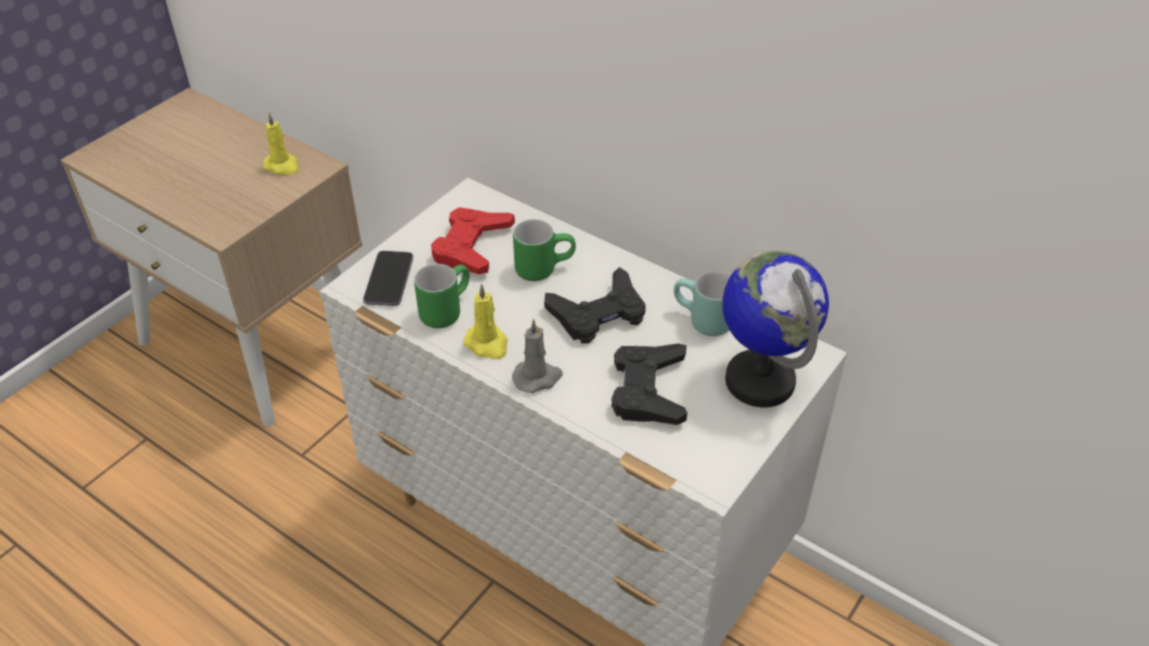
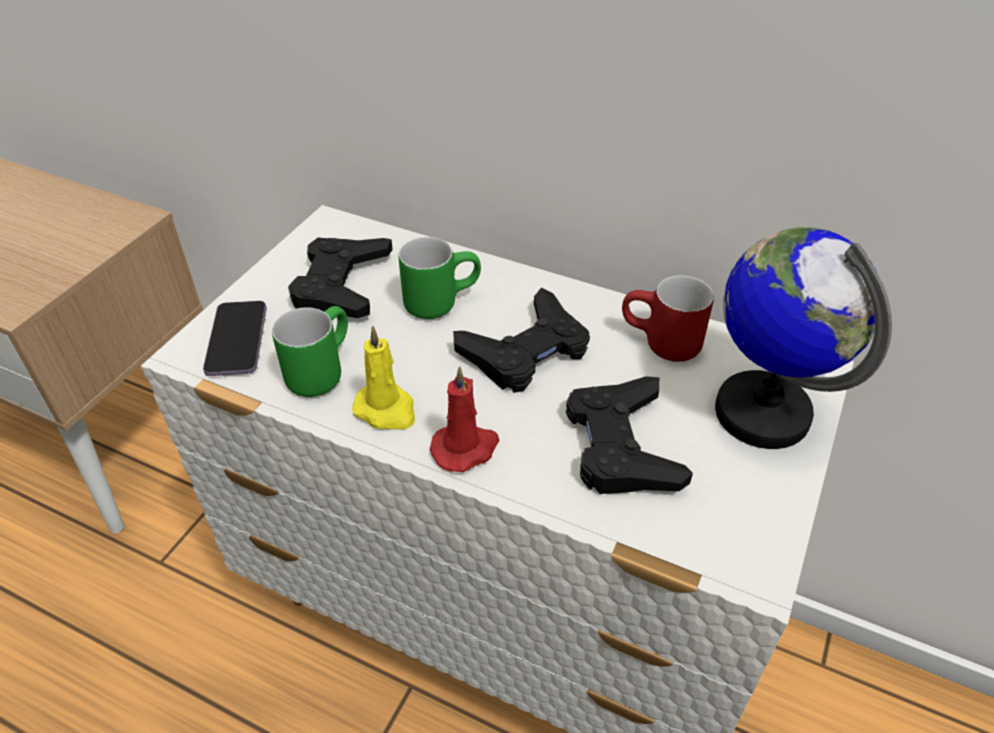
camera: 10 degrees left, 0 degrees up
yellow candle [263,113,299,175] -> none
red game controller [431,207,515,274] -> black game controller [288,237,393,318]
grey candle [512,319,563,393] -> red candle [430,366,499,472]
turquoise mug [674,271,730,336] -> red mug [622,275,714,362]

